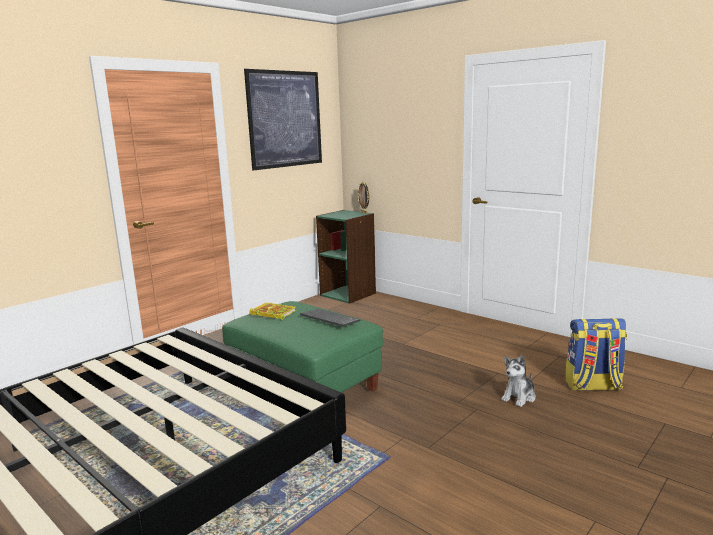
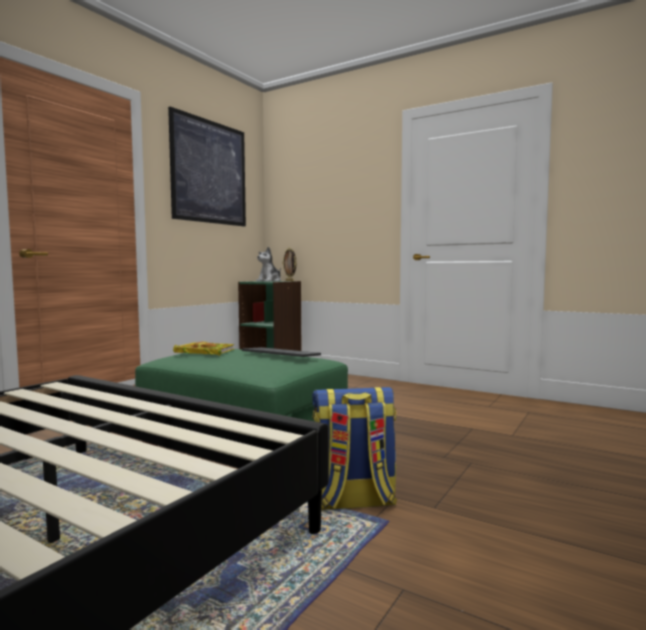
camera: 10 degrees left, 10 degrees down
plush toy [501,355,536,407] -> plush toy moved to [256,247,281,282]
backpack [565,318,627,391] -> backpack moved to [312,387,397,510]

